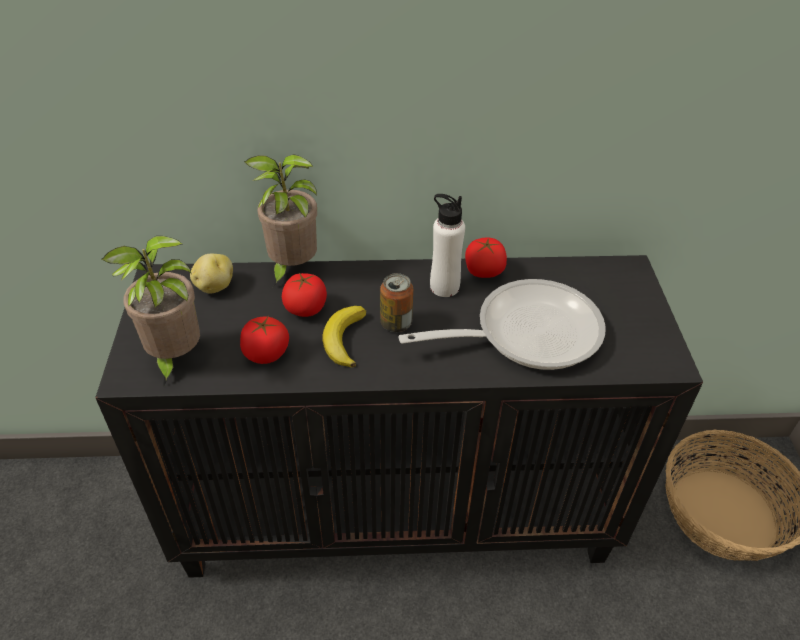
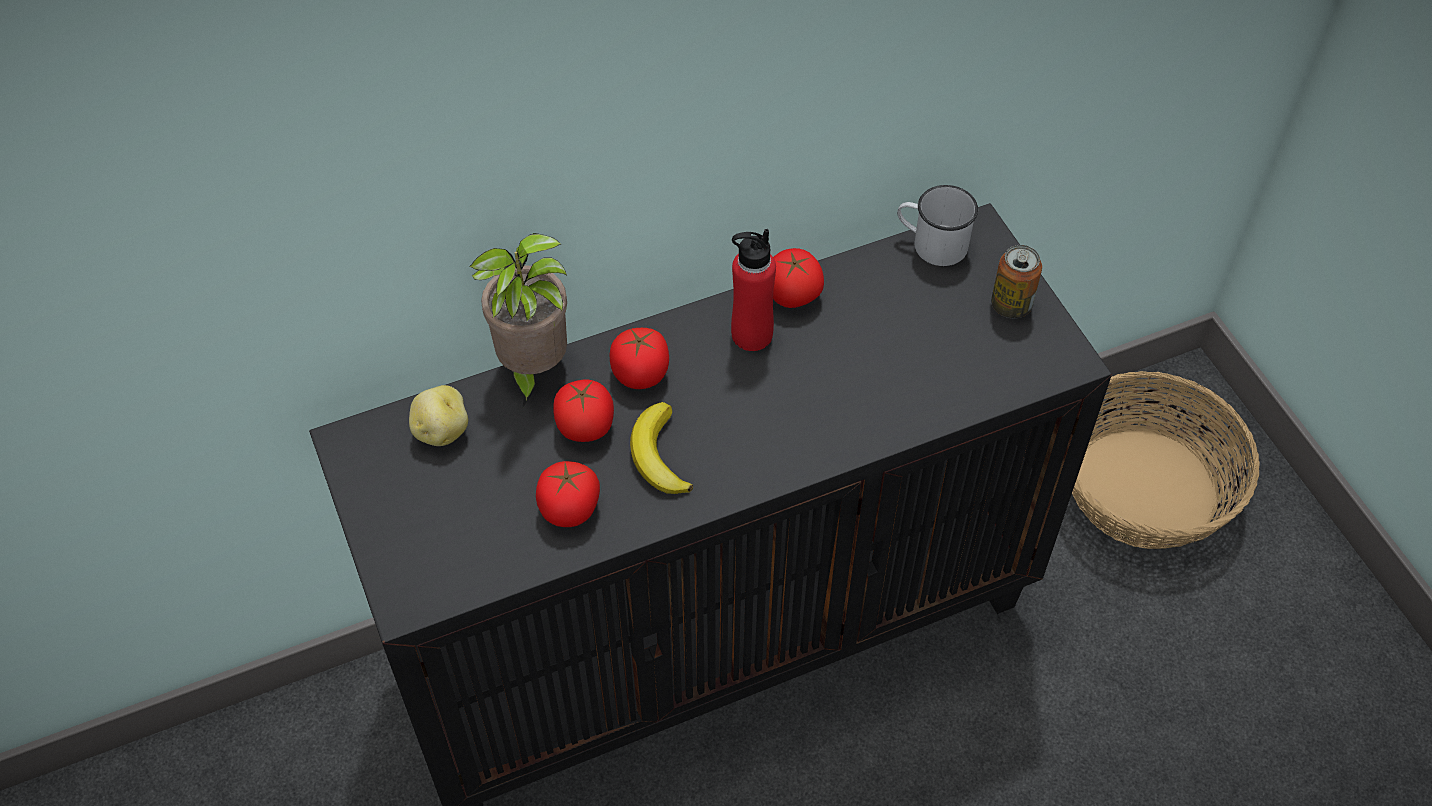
camera: 20 degrees left, 10 degrees up
potted plant [102,236,200,387] -> none
can [380,273,413,332] -> can moved to [991,245,1042,318]
frying pan [398,279,606,370] -> none
white bottle [430,194,465,297] -> red bottle [731,229,776,351]
none -> tomato [610,328,669,389]
none -> white mug [897,185,978,266]

